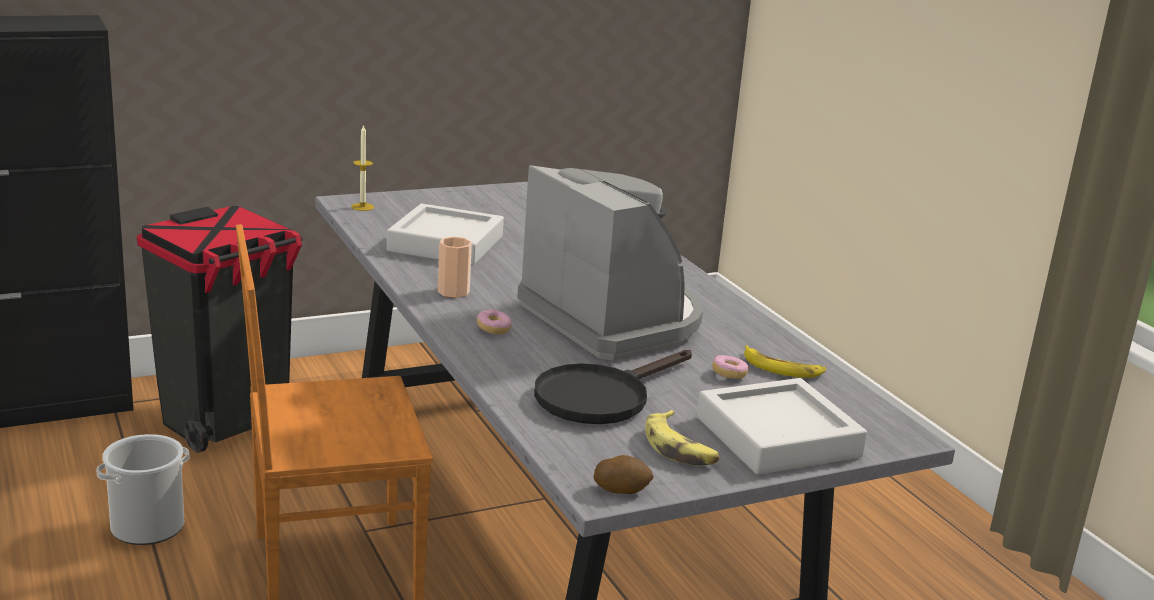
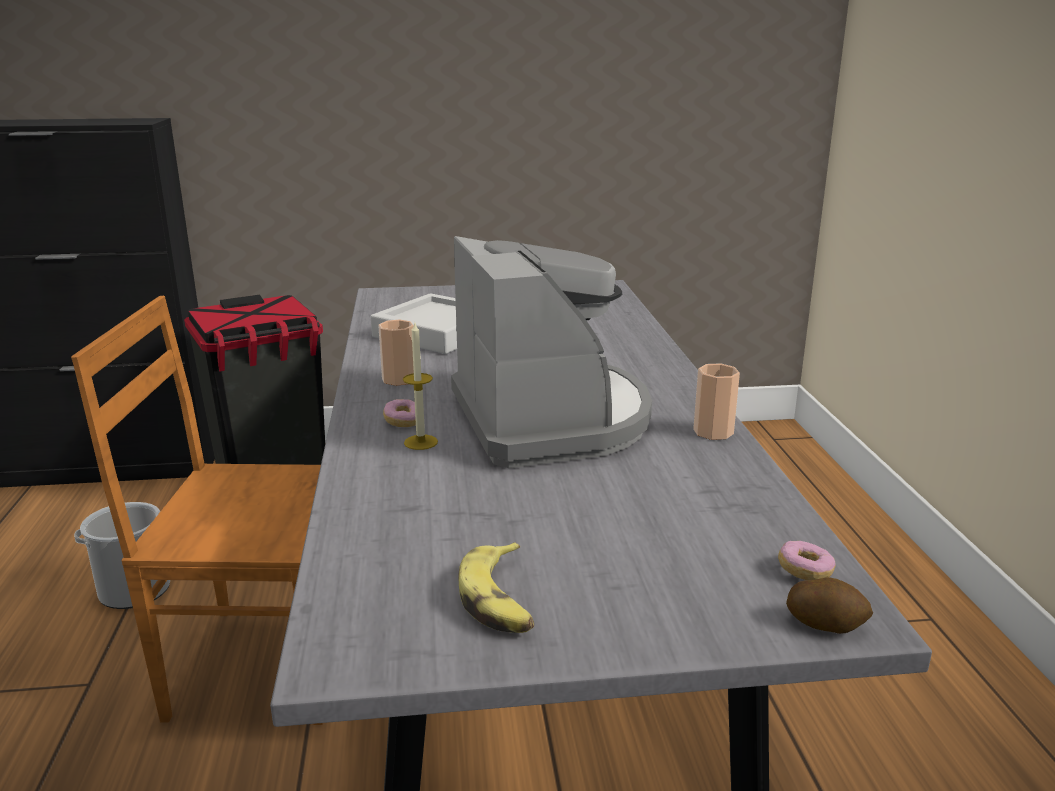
camera: 20 degrees right, 0 degrees up
candle [351,124,374,211] -> candle moved to [403,323,438,450]
black frying pan [534,350,692,424] -> none
potato [593,455,654,494] -> potato moved to [786,577,873,634]
grey tray [697,378,867,475] -> none
donut [712,355,748,379] -> donut moved to [778,541,836,580]
banana [744,345,826,378] -> none
none -> cup [693,363,740,440]

